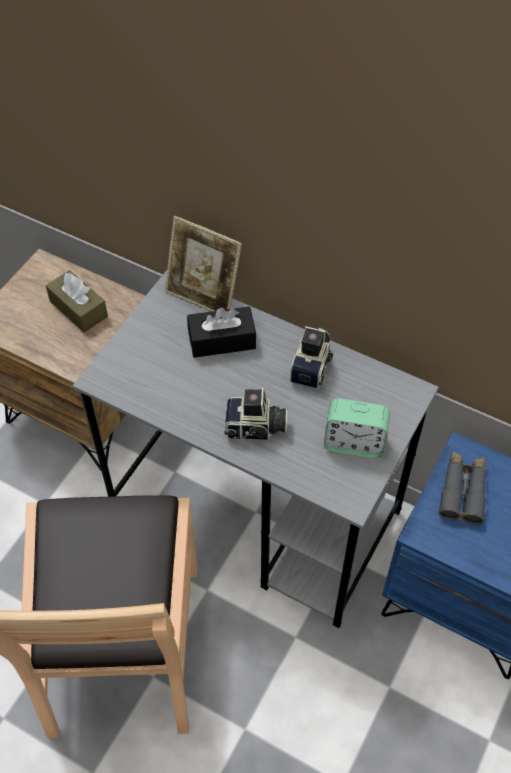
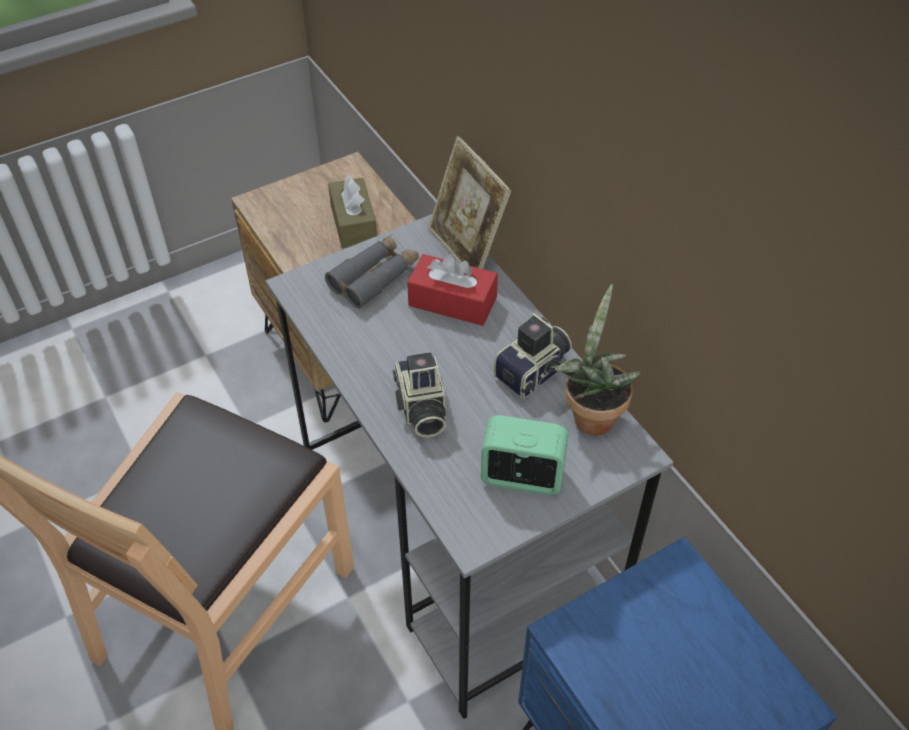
camera: 30 degrees right, 5 degrees down
black tissue box [187,306,256,358] -> red tissue box [407,254,498,326]
camera [224,388,287,440] -> camera turned 45 degrees clockwise [393,352,446,438]
alarm clock [324,398,390,458] -> alarm clock turned 150 degrees clockwise [481,415,569,495]
grey binoculars [438,452,486,525] -> grey binoculars moved to [325,235,419,308]
none -> potted plant [552,284,641,435]

